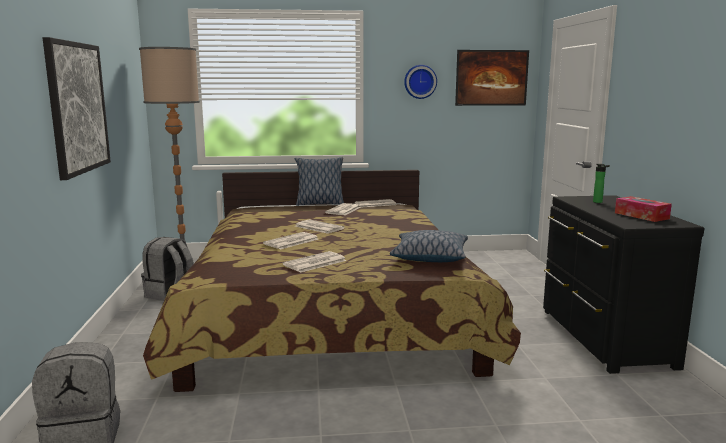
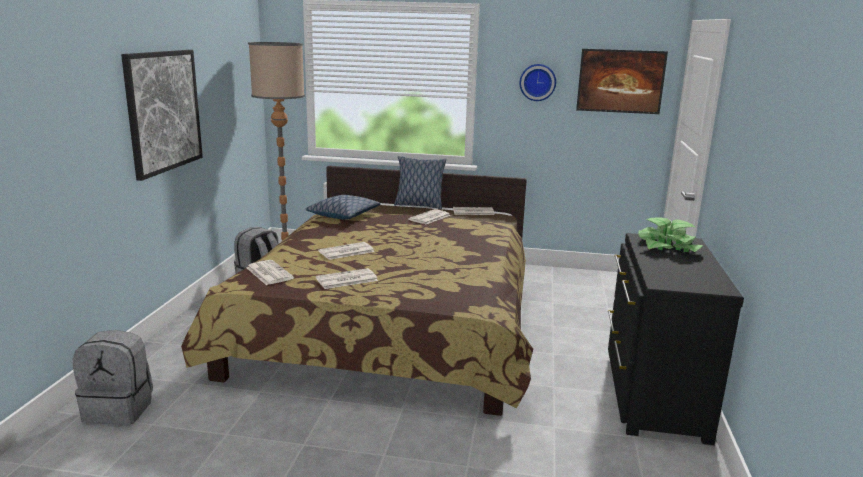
camera: 15 degrees right, 5 degrees up
newspaper [295,219,345,234] -> newspaper moved to [246,260,294,285]
pillow [390,230,468,262] -> pillow moved to [305,195,380,220]
bottle [593,164,610,203] -> potted plant [638,217,703,252]
tissue box [615,196,672,222] -> none

